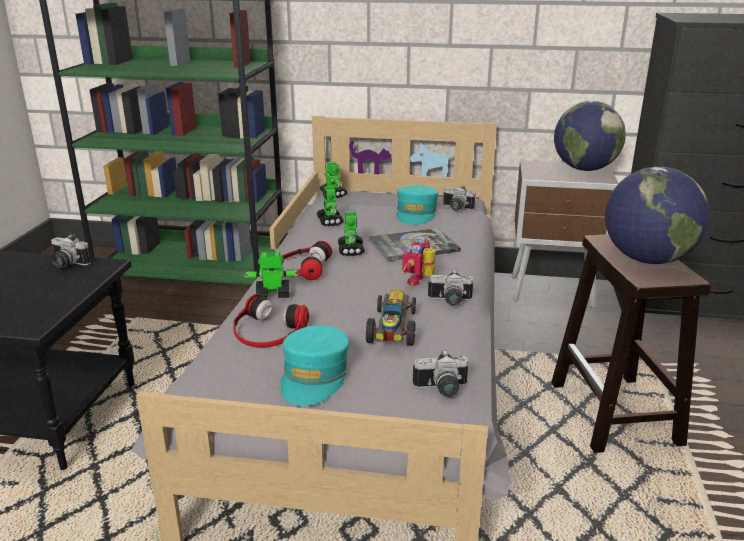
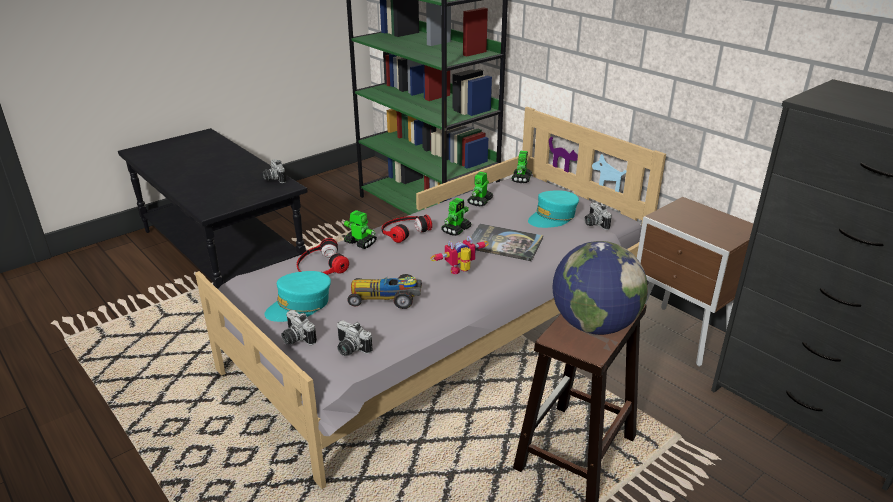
camera: 40 degrees right, 5 degrees up
toy car [365,289,417,346] -> toy car turned 135 degrees counterclockwise [347,274,422,309]
camera [428,270,473,306] -> camera moved to [281,310,317,345]
globe [554,101,626,171] -> none

